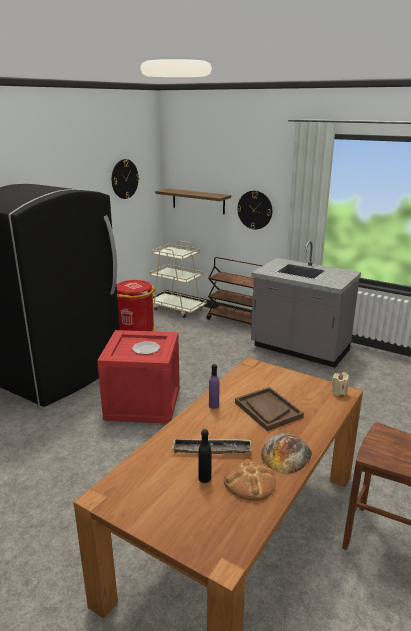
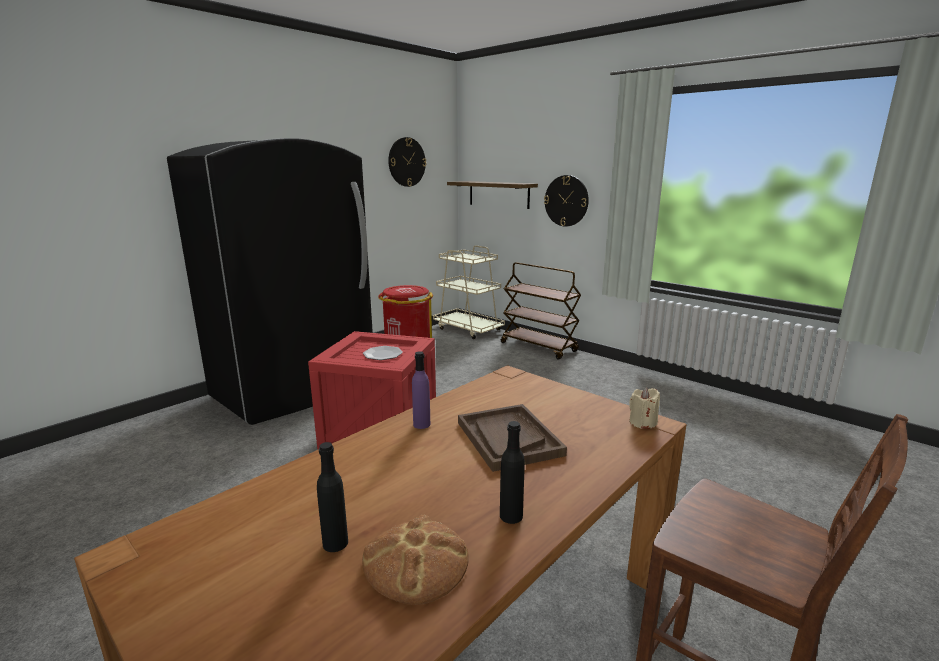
camera: 10 degrees right, 5 degrees down
tray [172,439,252,454] -> none
grey counter [251,241,361,368] -> none
bread [261,433,312,474] -> black bottle [500,421,525,524]

